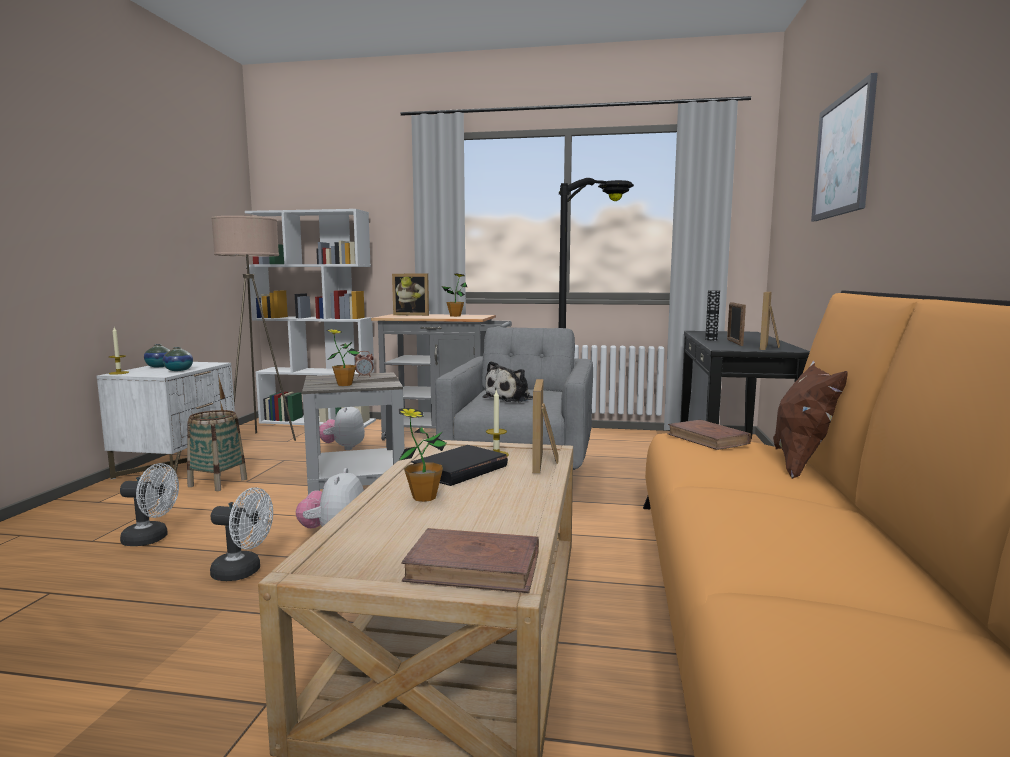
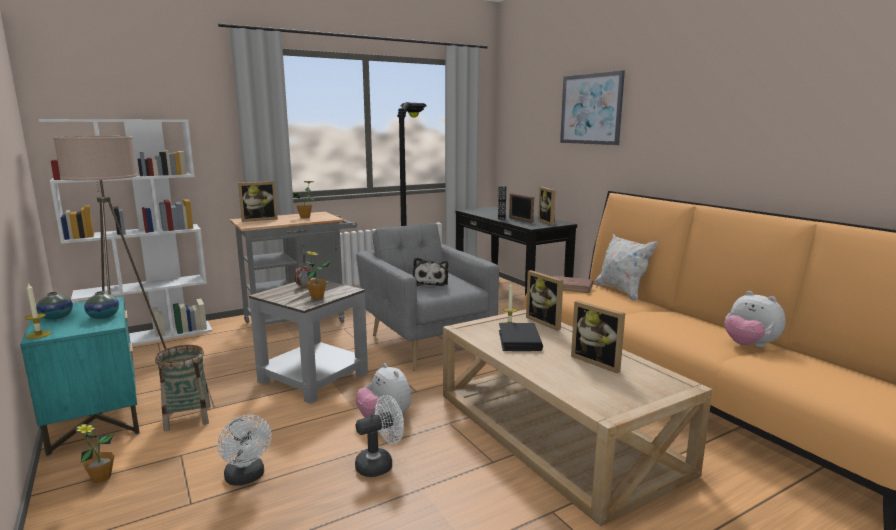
camera: 40 degrees left, 5 degrees up
white nightstand [96,362,235,480] -> turquoise nightstand [20,297,140,456]
white fan [120,463,179,546] -> white fan turned 90 degrees clockwise [218,415,272,486]
plush toy [319,407,365,450] -> plush toy moved to [725,291,786,347]
potted plant [399,408,446,502] -> potted plant moved to [74,424,114,483]
brown book [401,528,539,593] -> none
brown pillow [773,360,848,479] -> white pillow [594,233,658,301]
none -> picture frame [571,300,625,373]

